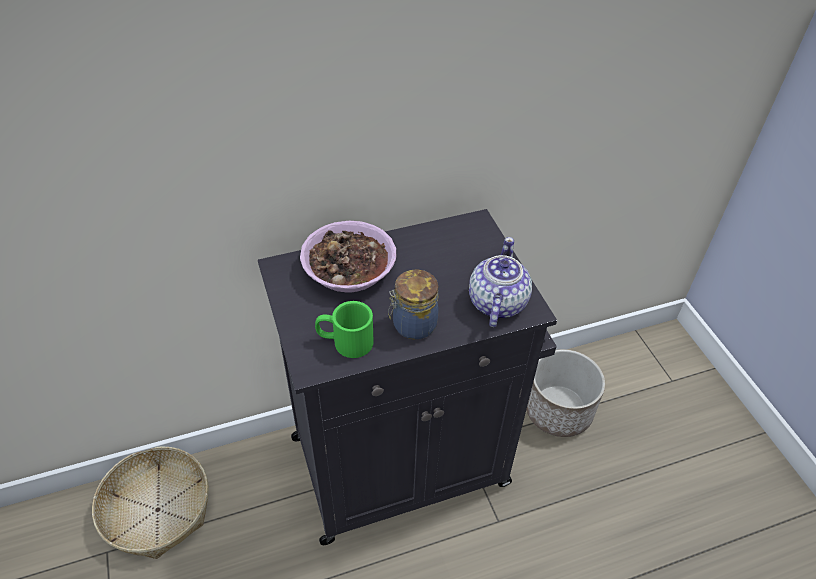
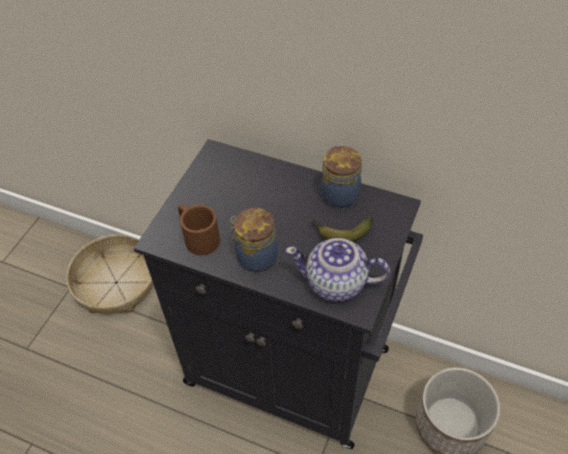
camera: 45 degrees right, 5 degrees up
bowl [300,221,396,292] -> none
green mug [315,301,374,358] -> brown mug [178,204,220,255]
teapot [469,237,532,327] -> teapot turned 135 degrees counterclockwise [286,238,390,302]
none -> banana [311,217,372,242]
none -> jar [321,145,362,208]

